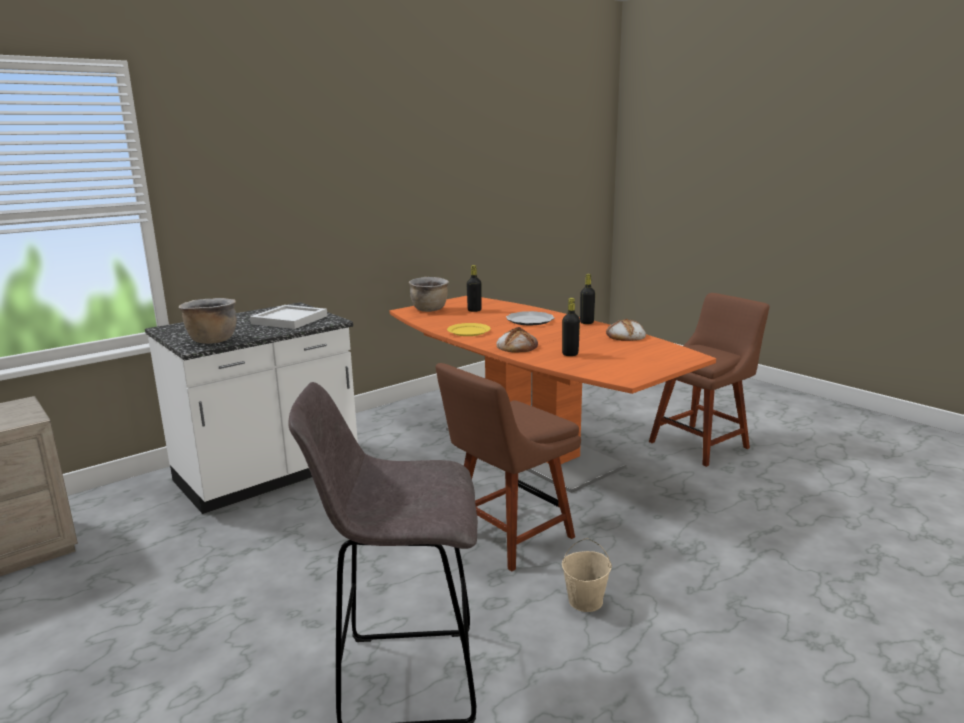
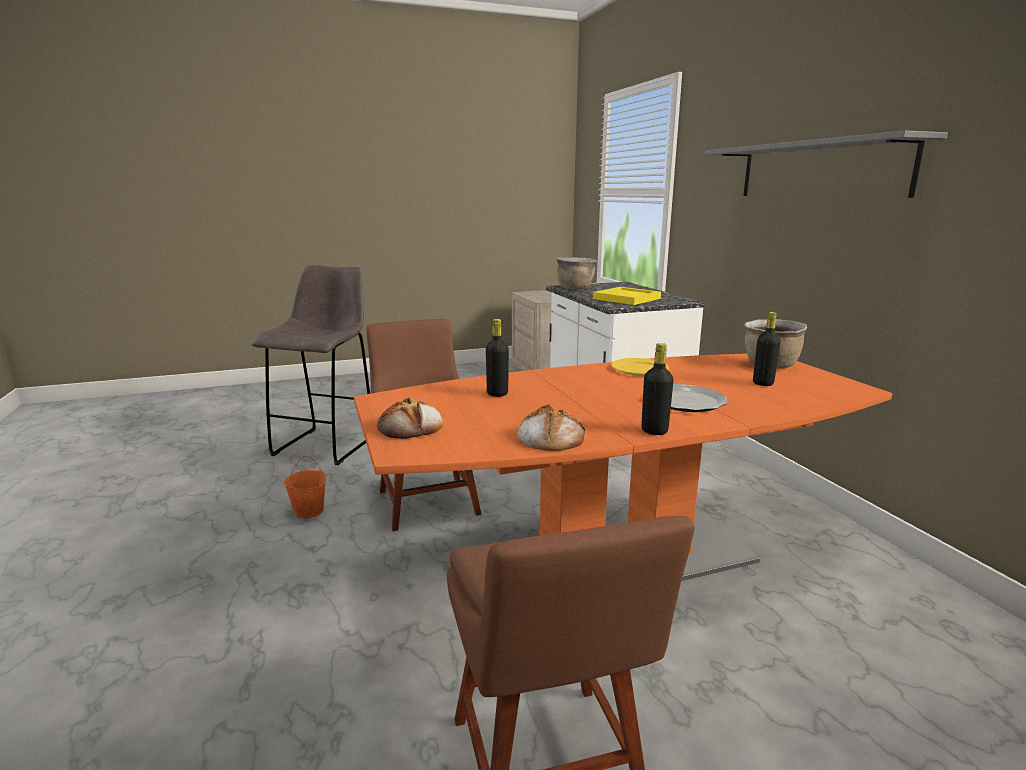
camera: 110 degrees right, 0 degrees up
white tray [250,305,328,329] -> yellow tray [593,287,661,305]
bread [496,327,538,353] -> bread moved to [377,398,443,439]
beige bucket [562,538,612,612] -> orange bucket [284,456,327,518]
none -> grey shelf [705,130,948,198]

